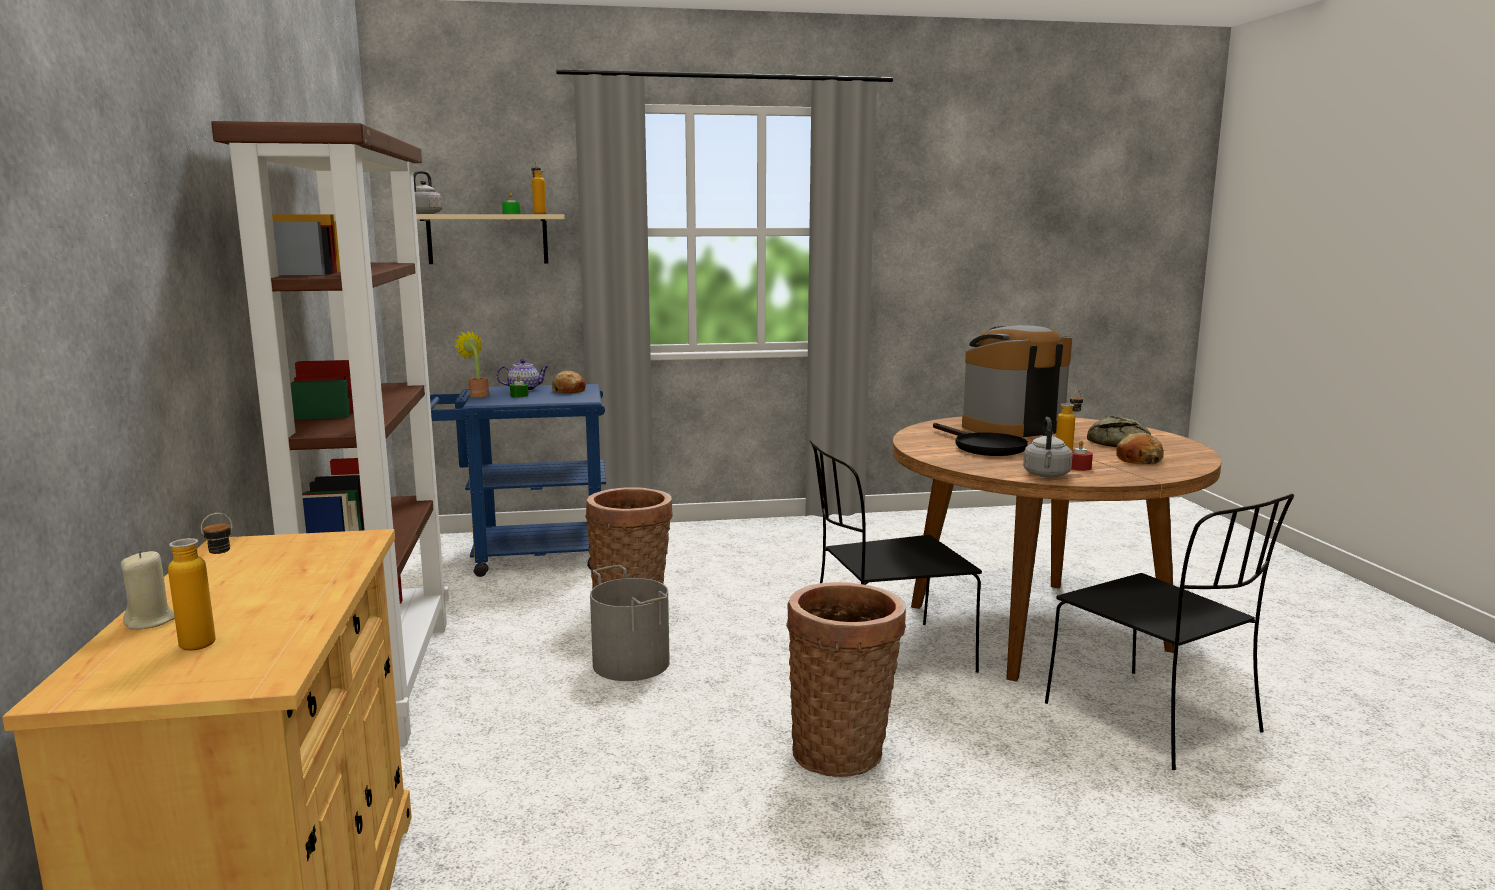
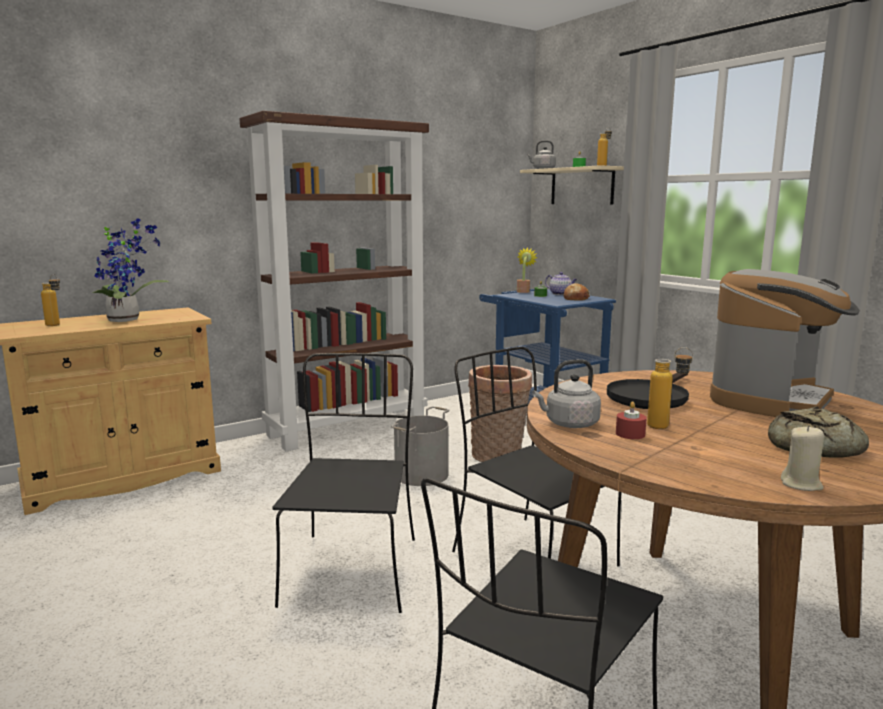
camera: 65 degrees right, 0 degrees up
beige candle [121,551,175,630] -> beige candle moved to [781,425,824,491]
basket [786,582,906,777] -> black chair [273,353,415,613]
coffee machine [962,325,1072,438] -> coffee machine turned 90 degrees clockwise [710,269,860,417]
bread [1116,433,1164,464] -> none
none -> potted plant [92,218,169,322]

